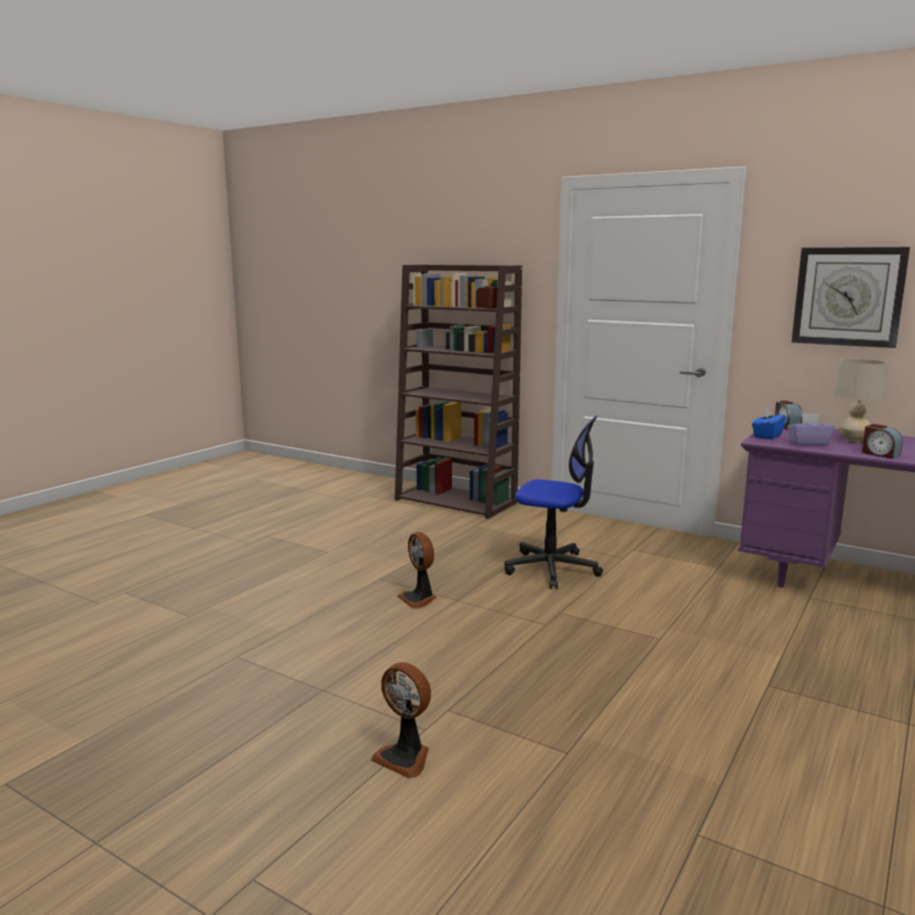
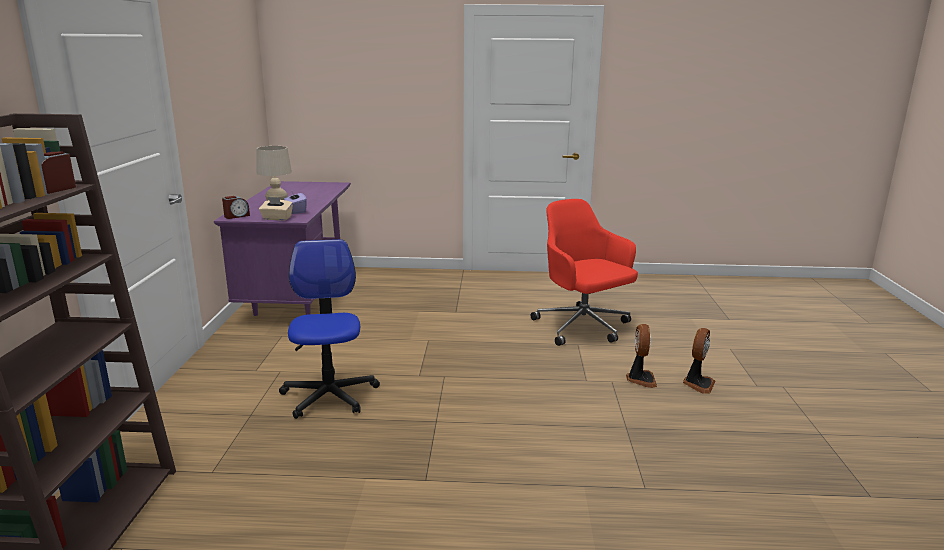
camera: 120 degrees left, 5 degrees up
fan [397,532,437,609] -> fan moved to [682,328,716,394]
blue tissue box [752,406,786,439] -> beige tissue box [259,197,293,221]
wall clock [791,247,910,348] -> none
alarm clock [862,424,903,459] -> none
none -> red office chair [531,199,638,346]

